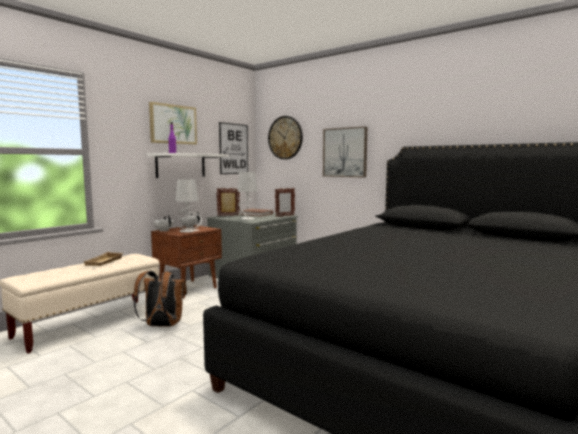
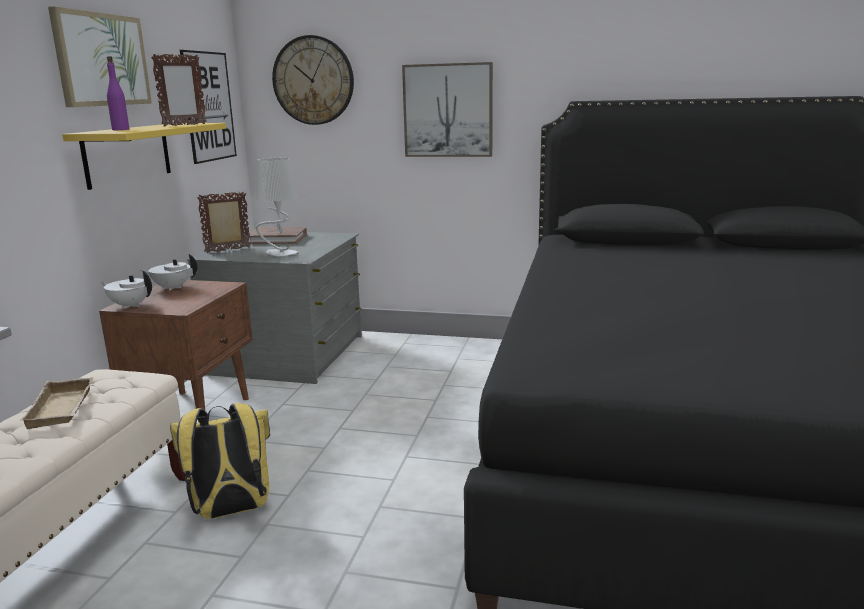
camera: 25 degrees left, 10 degrees up
brown backpack [134,271,187,327] -> yellow backpack [170,403,270,519]
white shelf [147,153,228,178] -> yellow shelf [62,123,226,190]
grey table lamp [176,179,202,233] -> none
picture frame [275,188,295,217] -> picture frame moved to [151,54,207,127]

